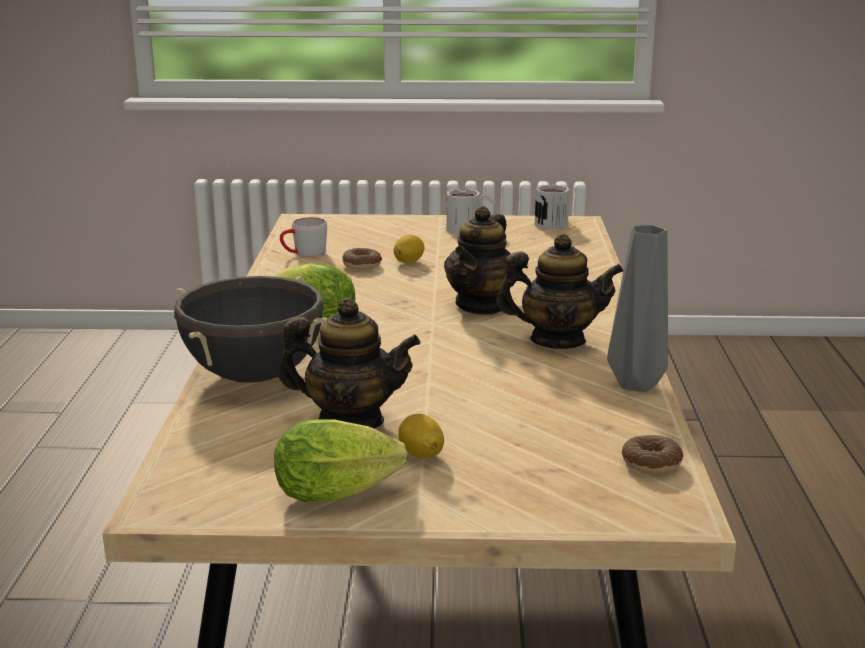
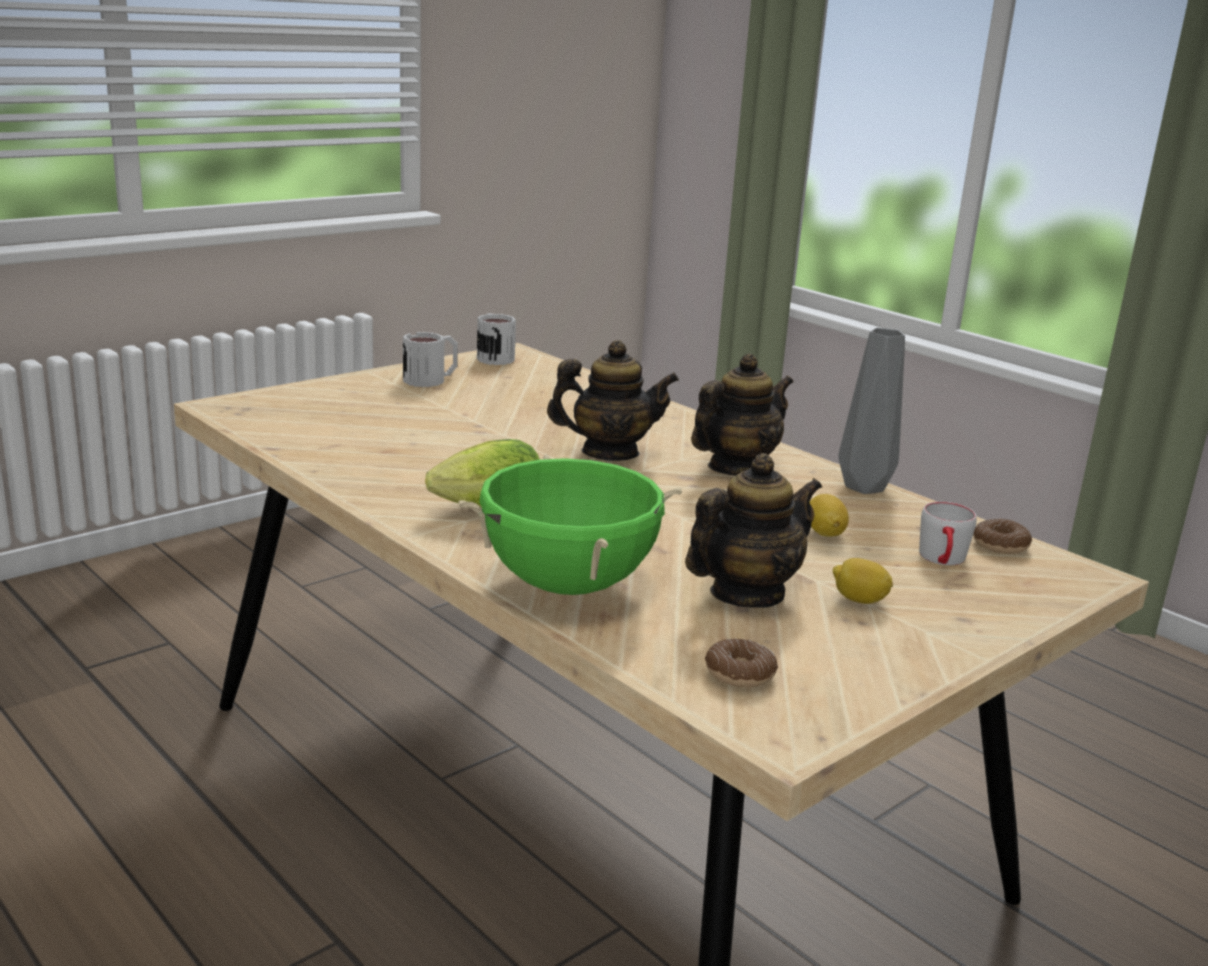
camera: 45 degrees left, 0 degrees up
black cooking pot [174,276,328,383] -> green cooking pot [458,454,682,595]
lettuce [274,420,408,502] -> none
grey mug [280,217,327,257] -> grey mug moved to [919,502,977,565]
donut [342,248,382,270] -> donut moved to [705,639,778,687]
lemon [394,235,424,263] -> lemon moved to [810,494,849,537]
teapot [444,206,515,315] -> teapot turned 75 degrees counterclockwise [547,340,679,461]

